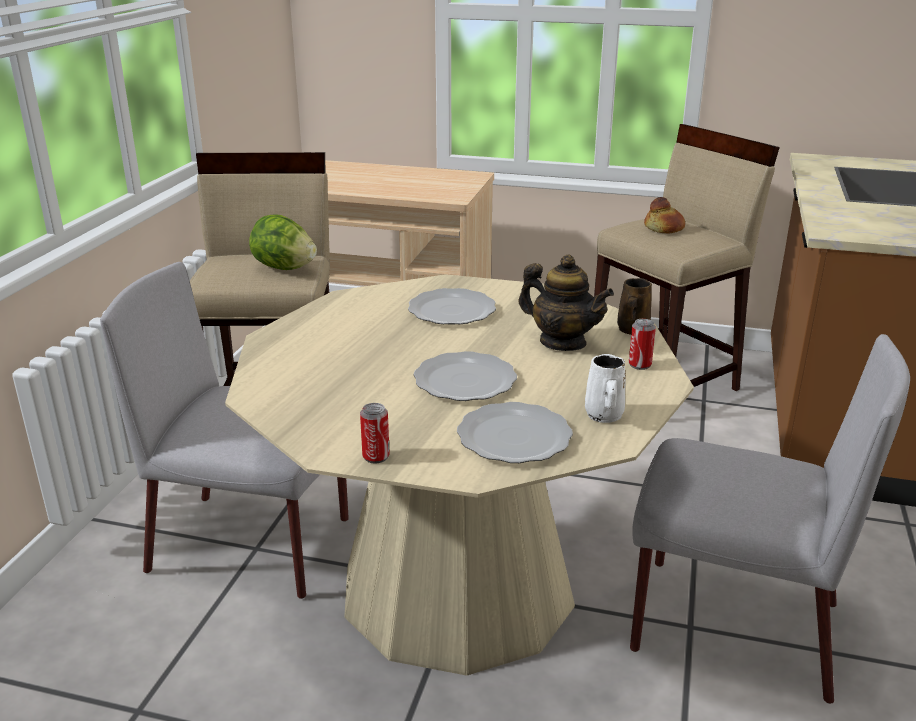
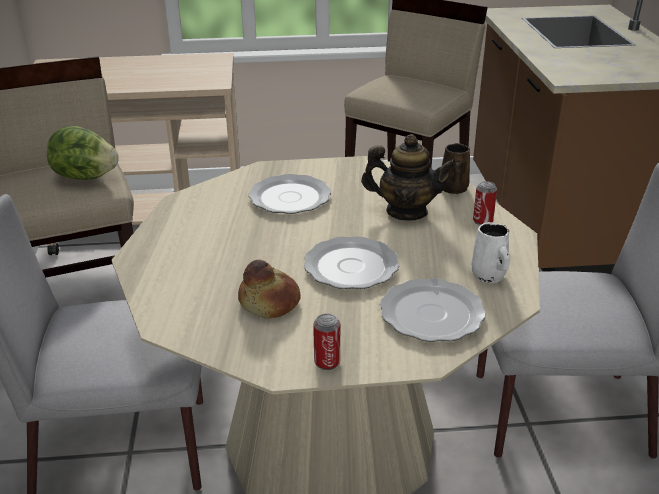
camera: 20 degrees left, 5 degrees up
bread [644,197,685,233] -> bread moved to [238,260,301,319]

